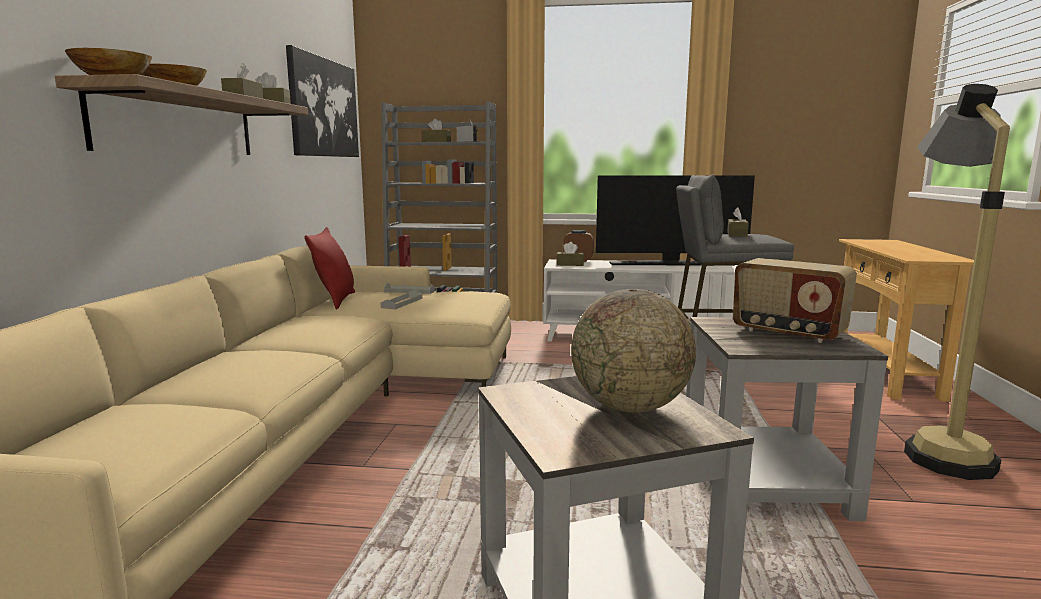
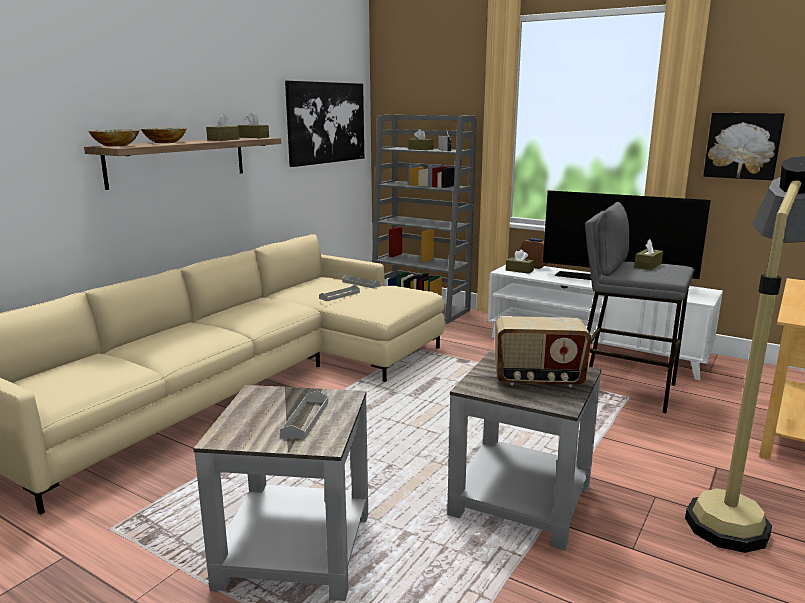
camera: 25 degrees right, 5 degrees up
red pillow [305,227,355,309] -> none
globe [571,289,696,413] -> grey tray [280,391,328,439]
radio [733,258,857,343] -> radio turned 60 degrees counterclockwise [495,316,591,387]
none -> picture [703,113,785,180]

